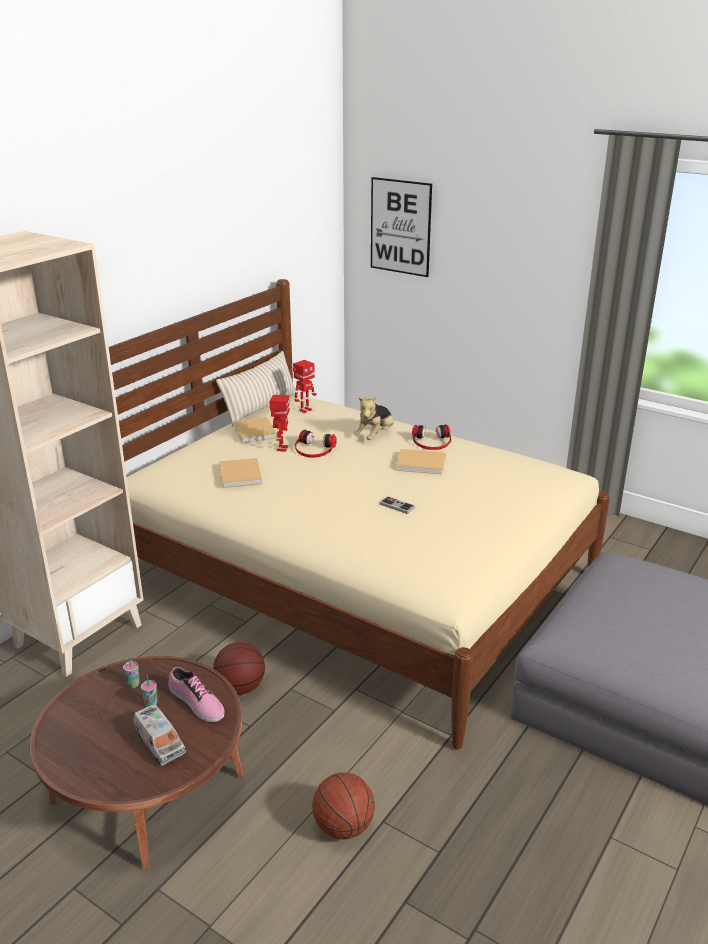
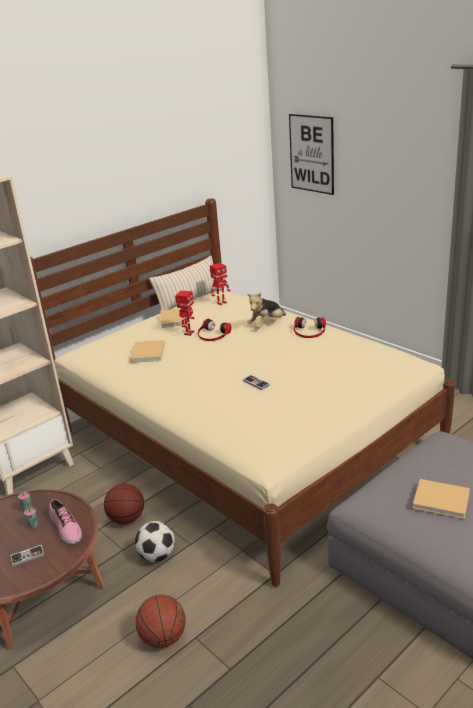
camera: 15 degrees right, 0 degrees up
toy truck [133,704,186,766] -> game controller [10,545,45,566]
beige book [395,449,446,475] -> beige book moved to [413,479,470,519]
none -> football [135,521,175,562]

